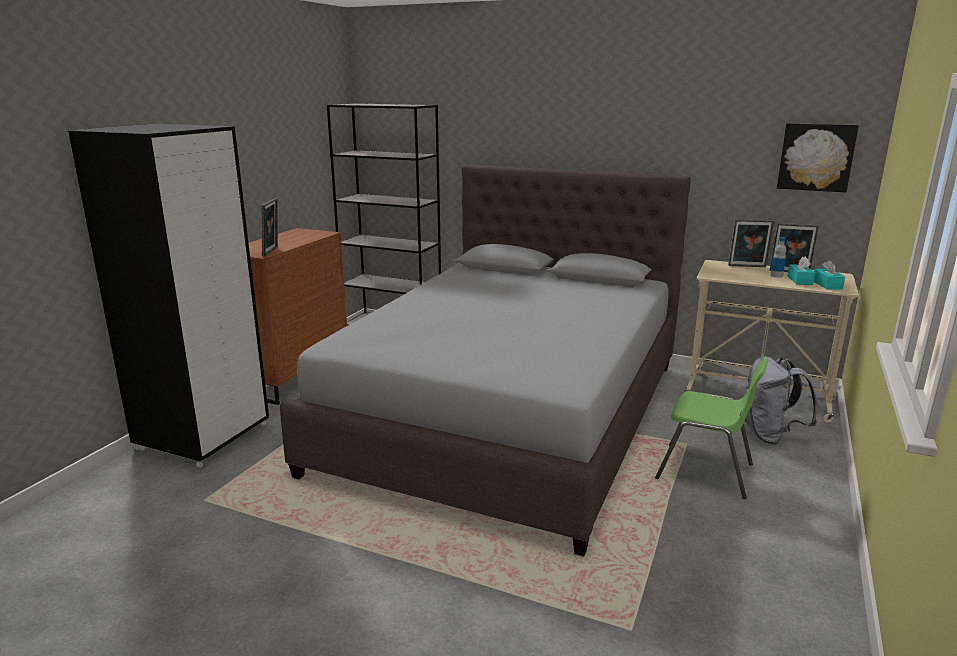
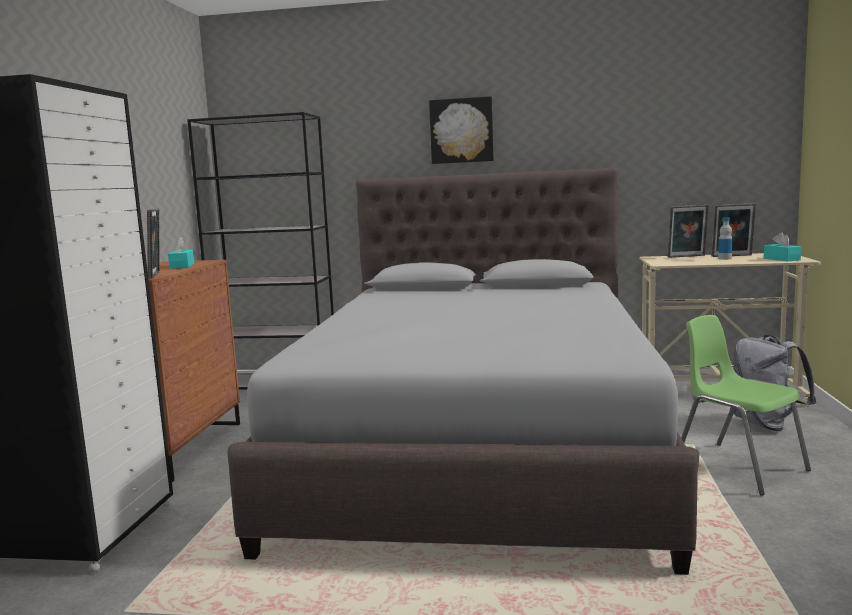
camera: 15 degrees left, 10 degrees down
green chair [655,356,768,499] -> green chair turned 135 degrees counterclockwise [681,315,811,496]
picture [777,123,859,192] -> picture moved to [429,96,494,164]
turquoise tissue box [788,256,815,285] -> turquoise tissue box moved to [168,237,194,269]

